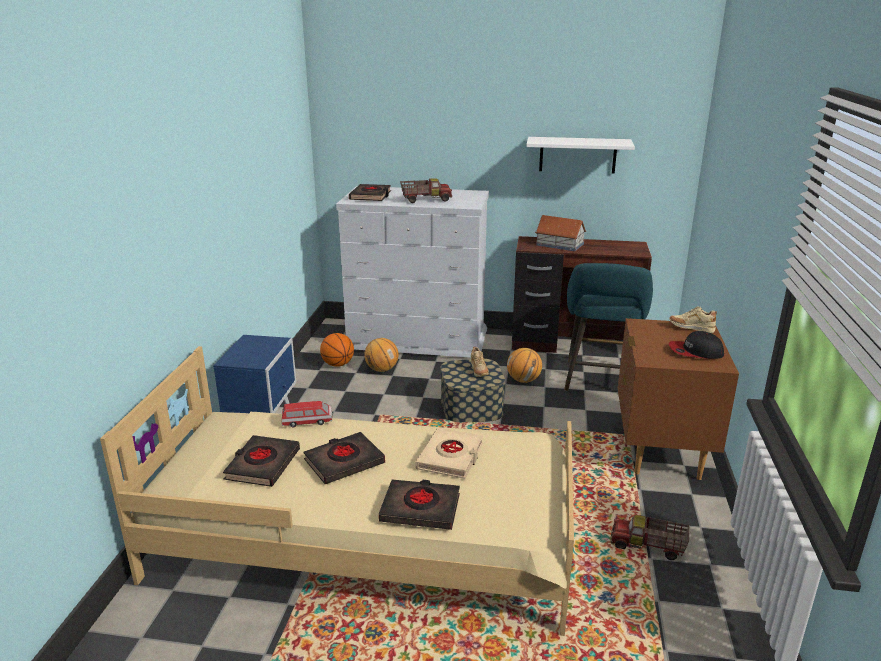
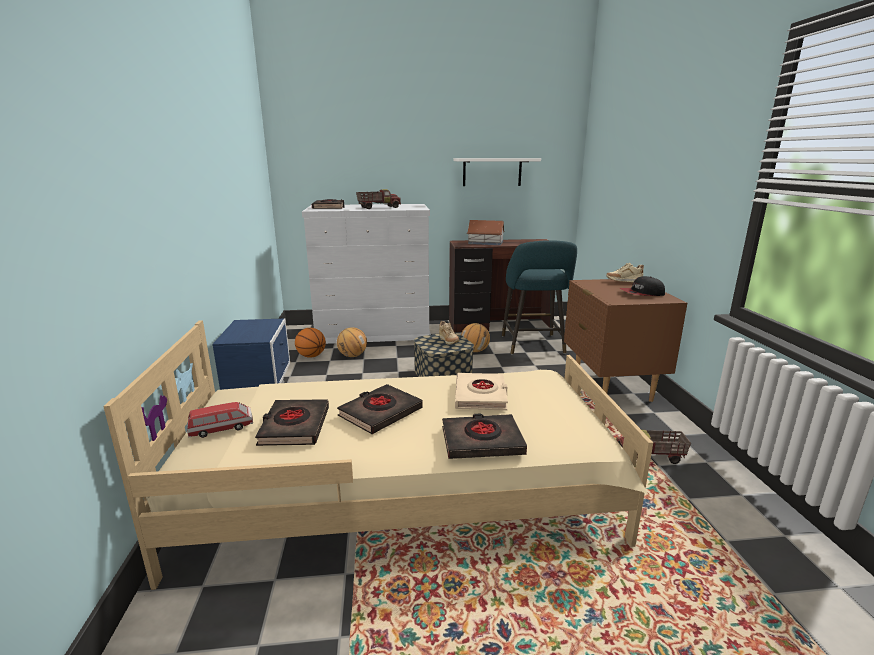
camera: 15 degrees left, 5 degrees down
toy car [282,401,332,428] -> toy car moved to [187,402,253,438]

